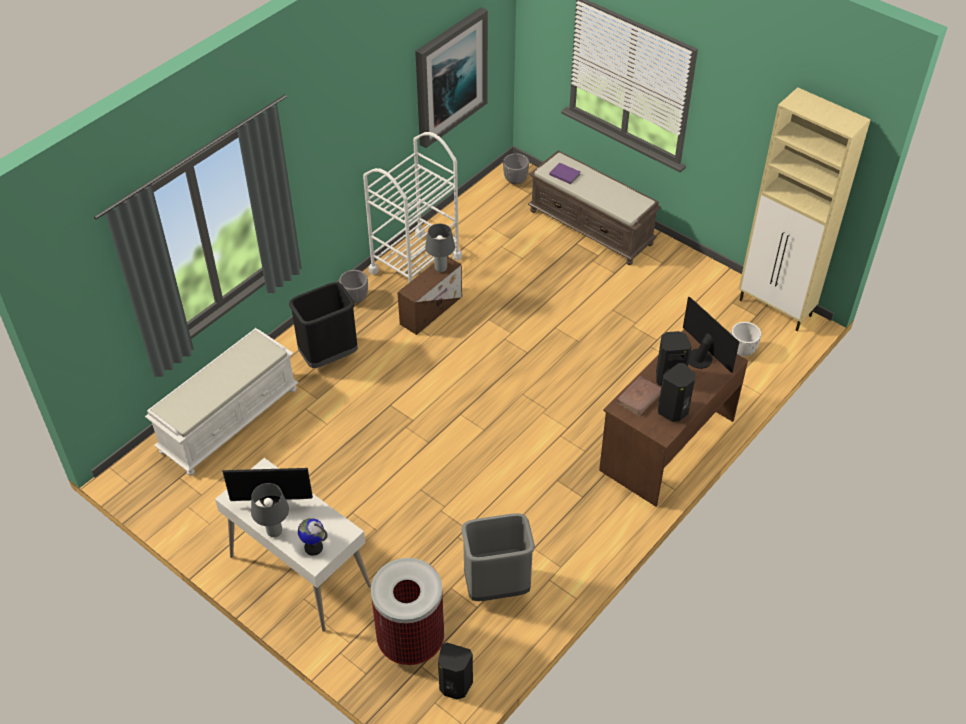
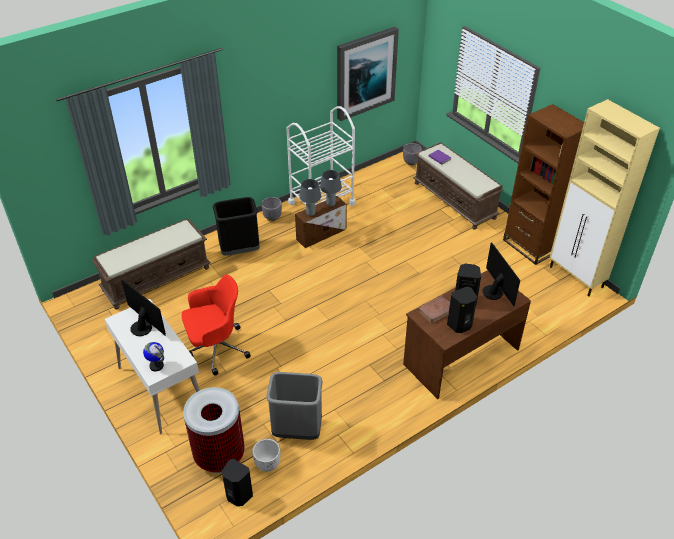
camera: 15 degrees right, 5 degrees down
white bench [145,328,299,476] -> brown bench [92,218,210,309]
monitor [222,468,313,506] -> monitor turned 150 degrees counterclockwise [121,280,166,336]
grey table lamp [251,483,289,537] -> grey table lamp moved to [299,179,321,216]
white planter [731,322,761,356] -> white planter moved to [252,439,281,472]
none -> red office chair [182,275,251,375]
none -> brown bookcase [503,104,584,265]

